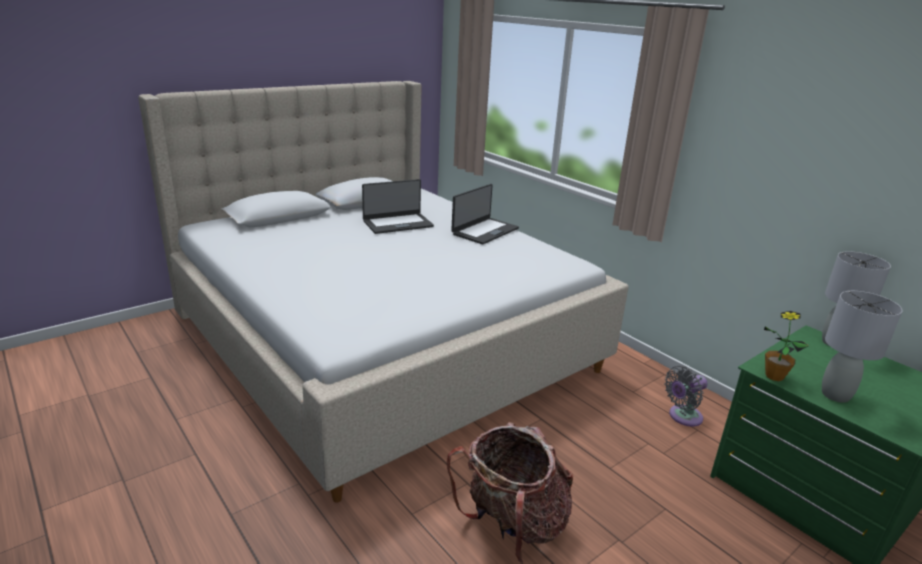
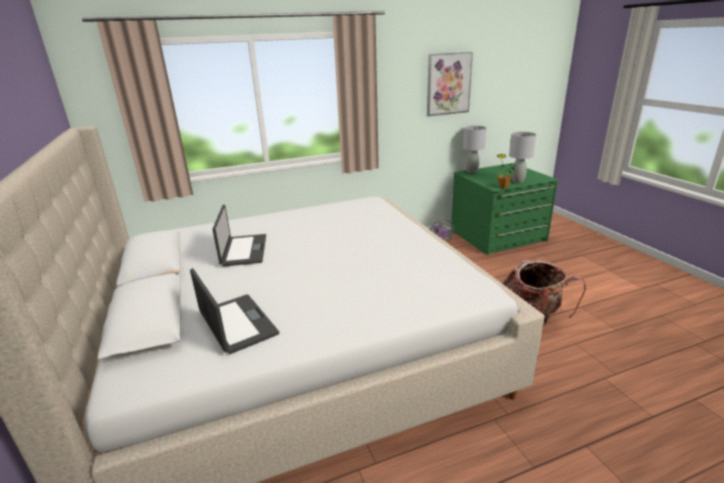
camera: 70 degrees left, 0 degrees up
laptop [451,184,519,245] -> laptop moved to [190,268,279,354]
none -> picture [427,52,473,116]

